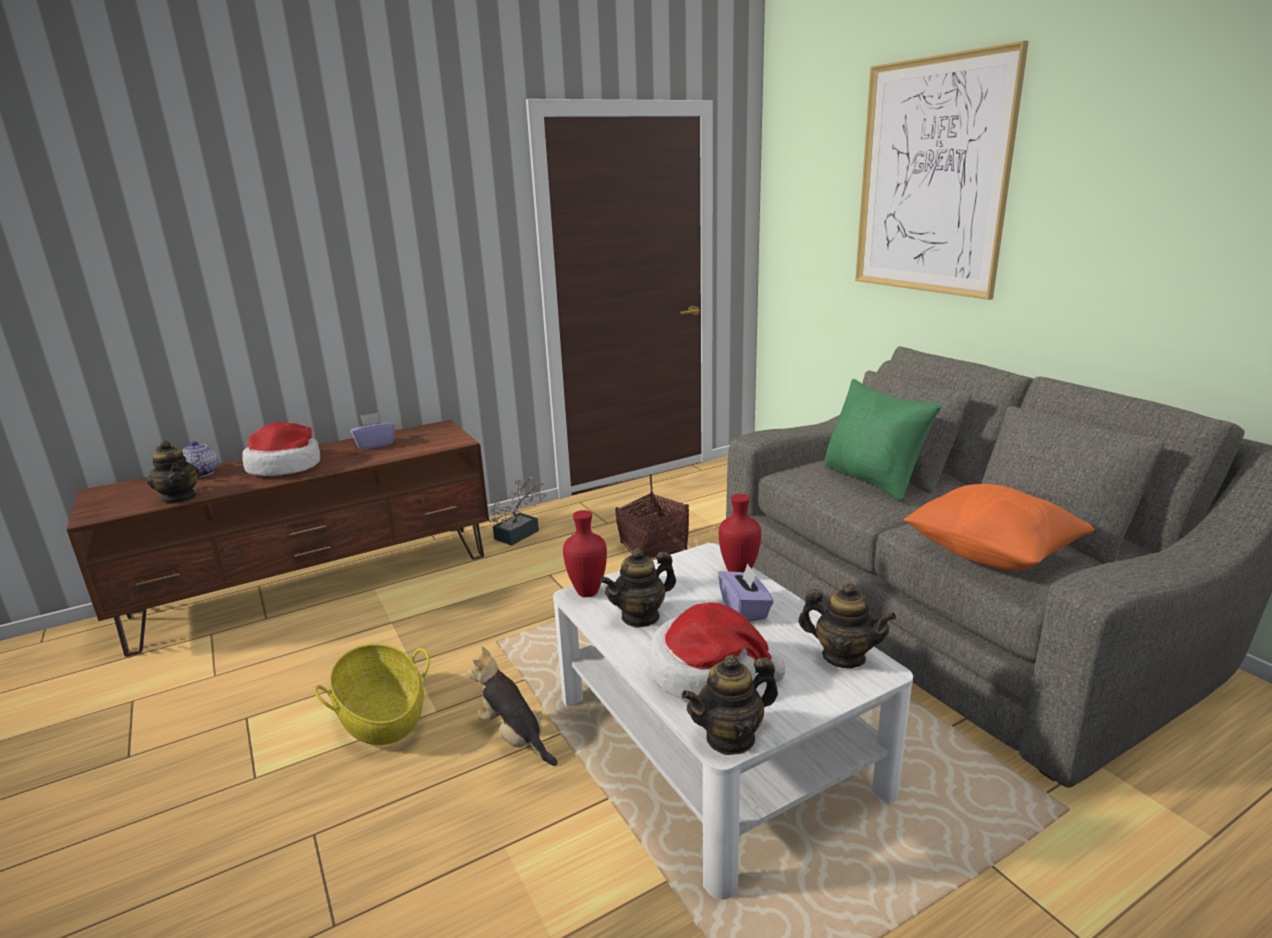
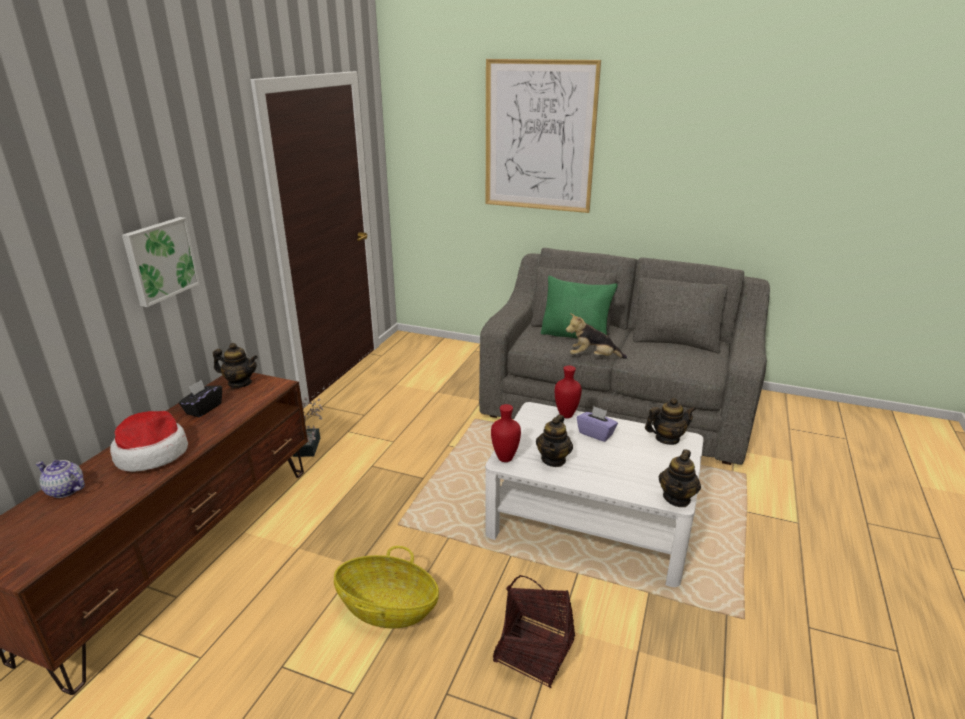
camera: 40 degrees left, 5 degrees up
teapot [147,440,200,503] -> teapot moved to [213,343,258,388]
purple tissue box [350,413,395,450] -> black tissue box [179,380,222,417]
plush toy [467,647,558,766] -> plush toy moved to [566,313,627,359]
basket [615,474,689,558] -> basket moved to [493,575,575,688]
hat [648,602,786,701] -> none
orange pillow [903,484,1095,571] -> none
none -> picture [122,217,200,307]

